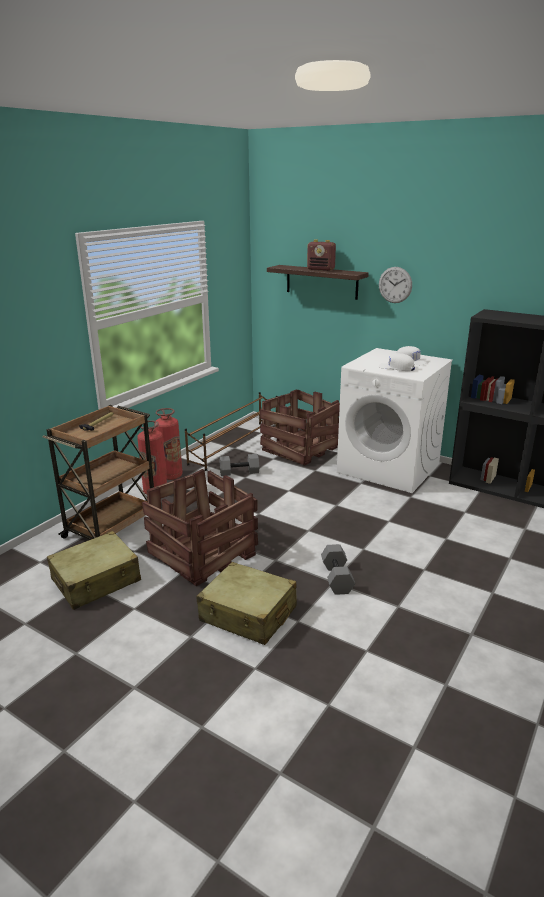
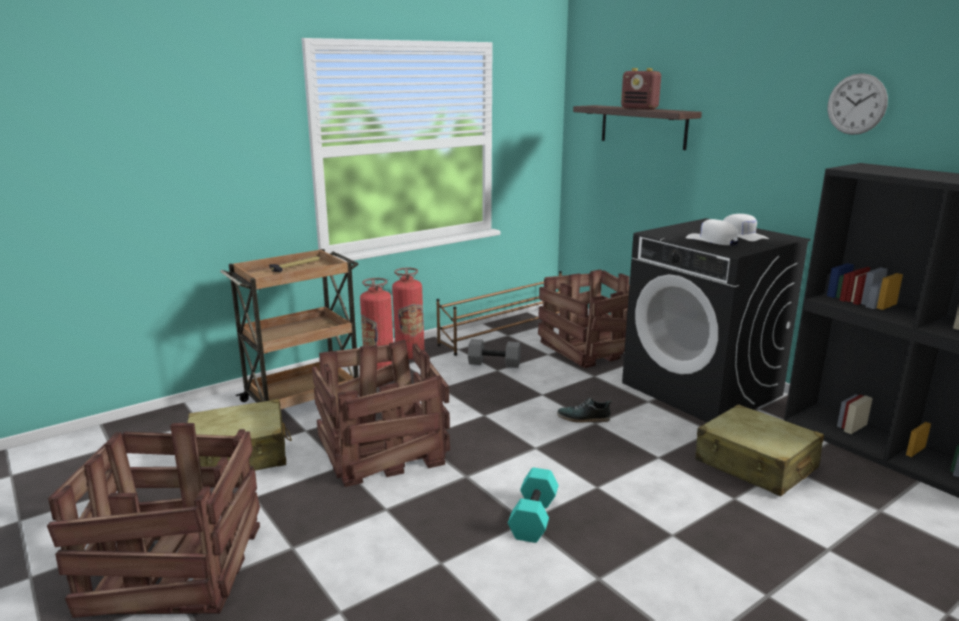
camera: 20 degrees right, 5 degrees down
beige suitcase [197,562,297,645] -> beige suitcase moved to [696,404,824,496]
grey dumbbell [321,544,355,595] -> turquoise dumbbell [508,468,559,543]
white washing machine [337,348,453,493] -> black washing machine [622,218,811,422]
wall clock [379,267,412,303] -> wall clock moved to [827,73,888,135]
none -> crate [47,423,260,618]
none -> shoe [557,398,612,423]

